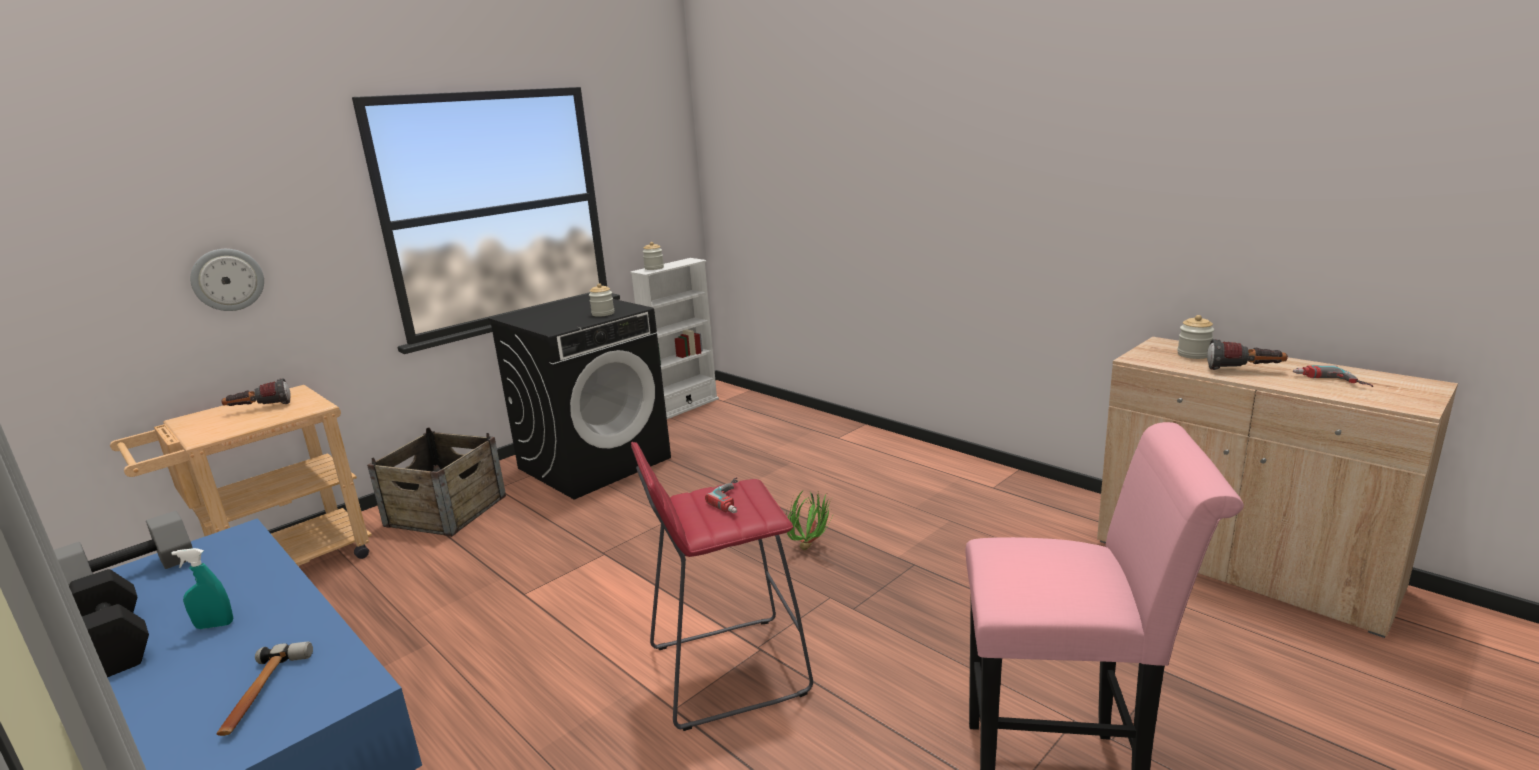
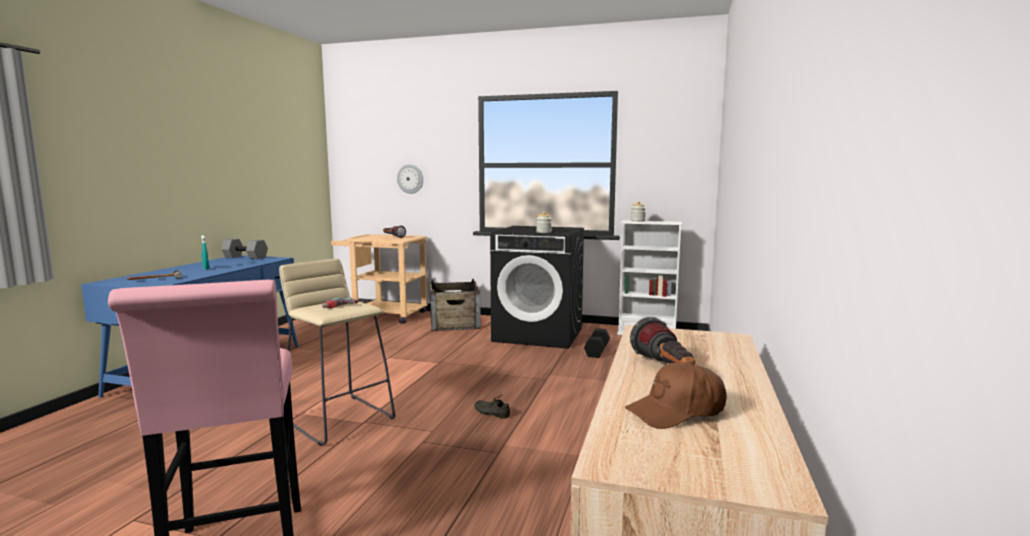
camera: 60 degrees right, 10 degrees down
black dumbbell [69,569,149,677] -> black dumbbell moved to [584,328,610,358]
red stool [631,442,813,731] -> beige stool [279,259,395,446]
potted plant [786,490,831,550] -> grey shoe [474,392,510,418]
jar [1177,315,1214,359] -> none
power drill [1293,365,1373,387] -> brown cap [625,362,726,429]

